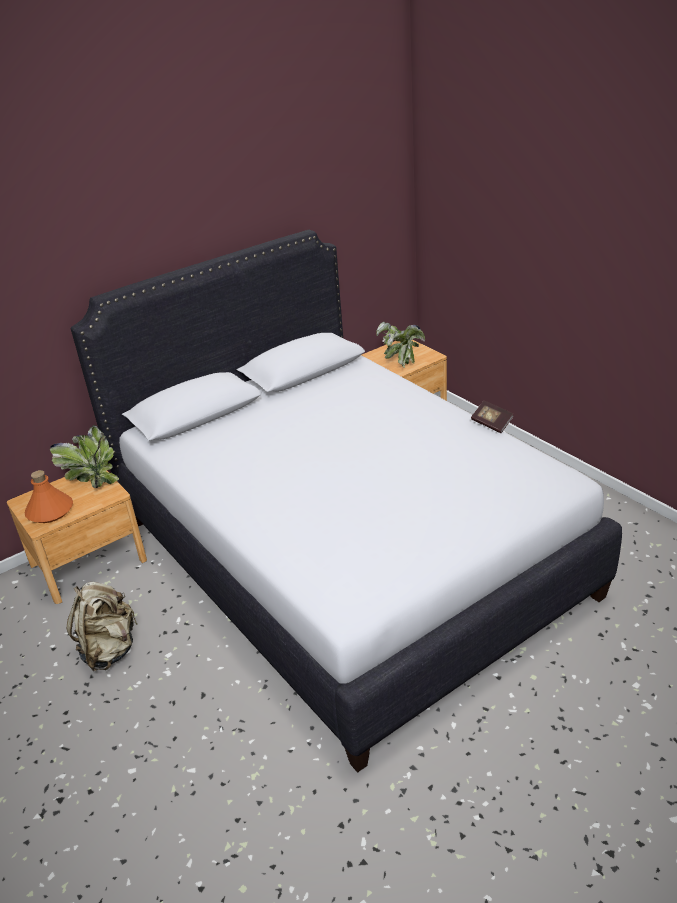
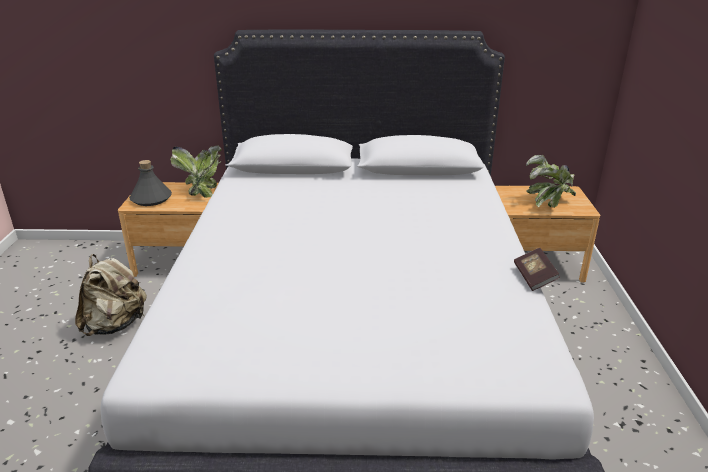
camera: 35 degrees right, 5 degrees down
orange bottle [25,470,73,523] -> grey bottle [129,160,172,206]

